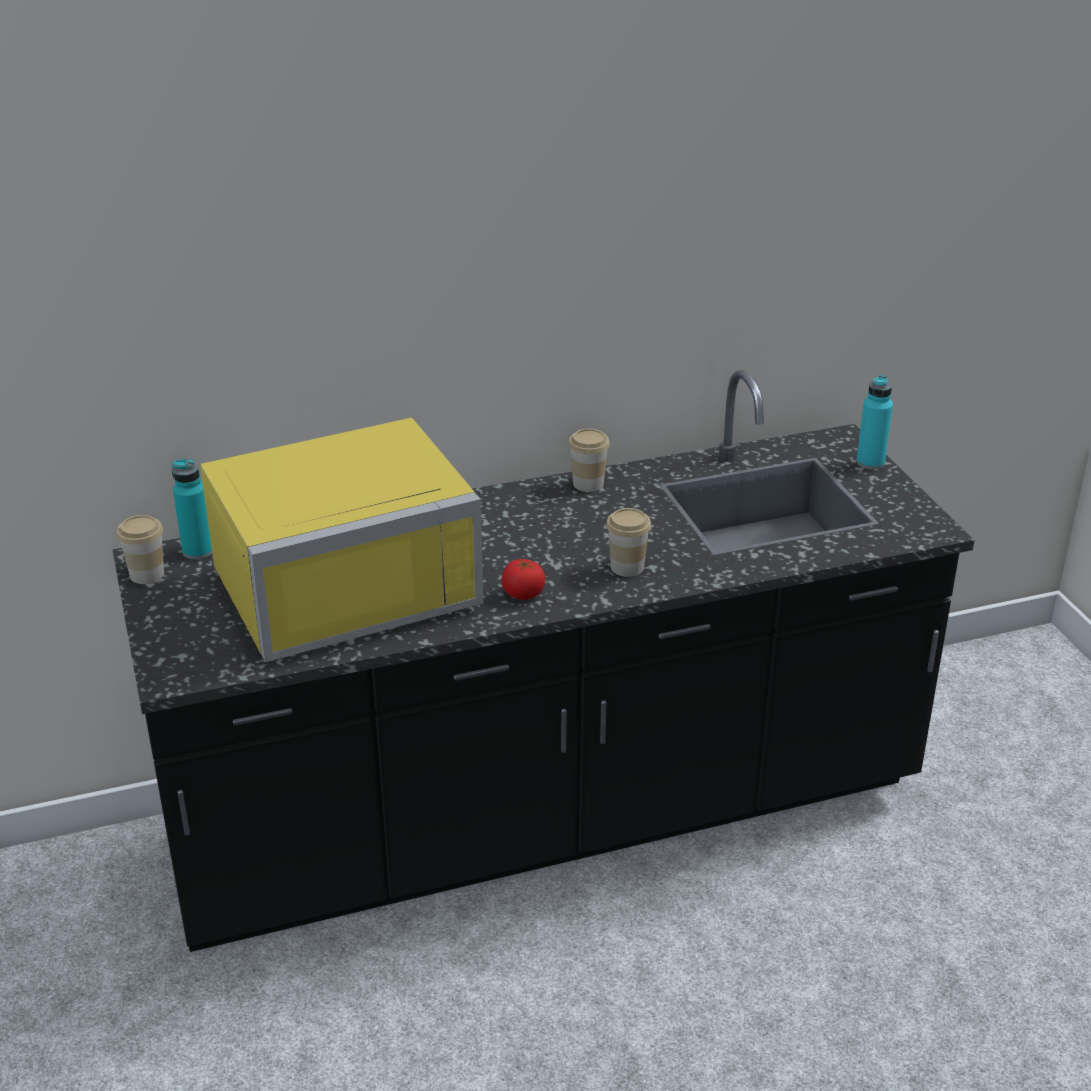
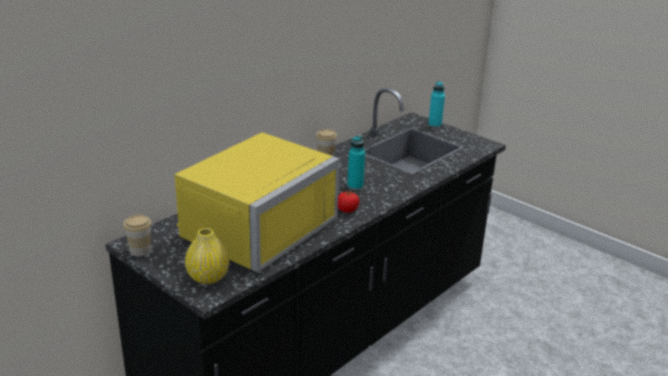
camera: 30 degrees left, 5 degrees down
turquoise bottle [172,459,212,560] -> turquoise bottle moved to [347,136,365,190]
cup [606,508,651,577] -> none
none -> yellow vase [185,228,229,284]

